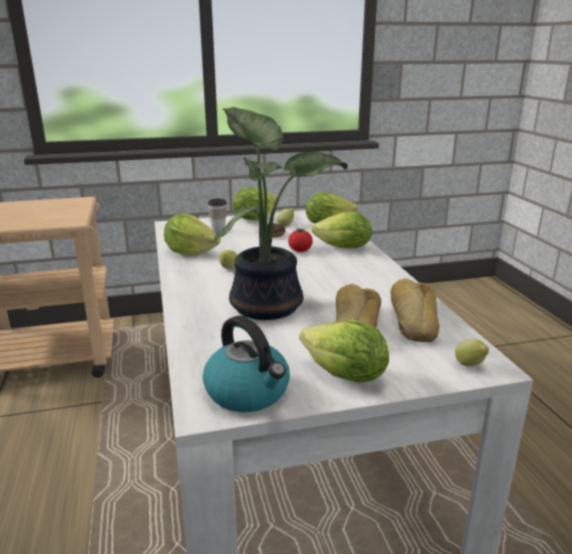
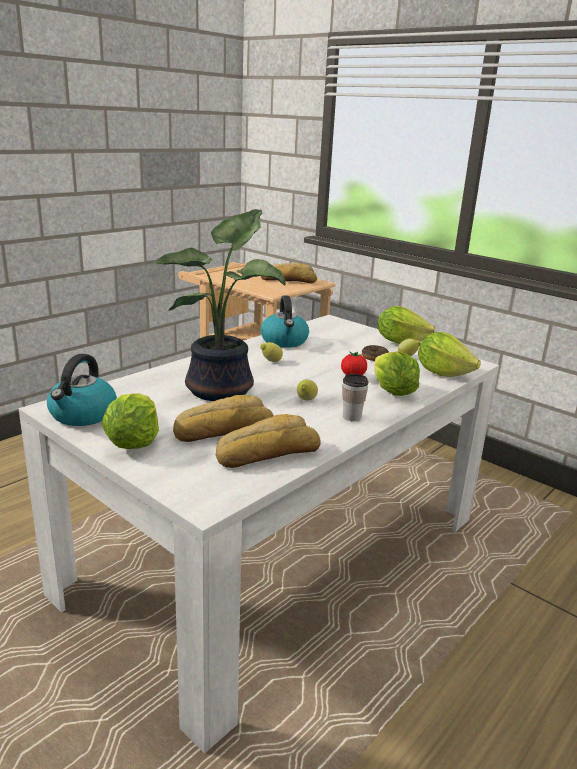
camera: 55 degrees right, 0 degrees up
lettuce [164,213,221,256] -> kettle [261,296,309,348]
cup [208,199,227,233] -> cup moved to [342,374,368,421]
lemon [455,339,489,366] -> lemon moved to [297,379,318,401]
none -> bread [261,263,317,283]

